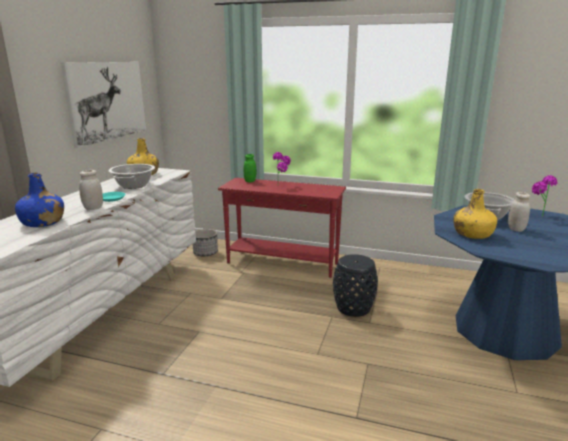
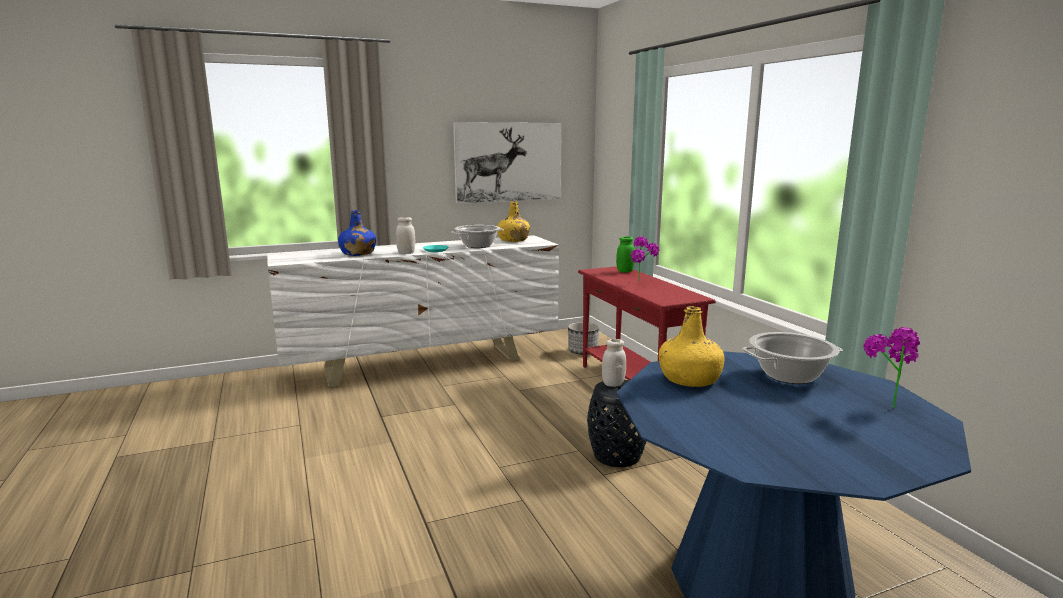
camera: 50 degrees right, 5 degrees down
white jar [508,192,530,232] -> white jar moved to [602,339,626,387]

